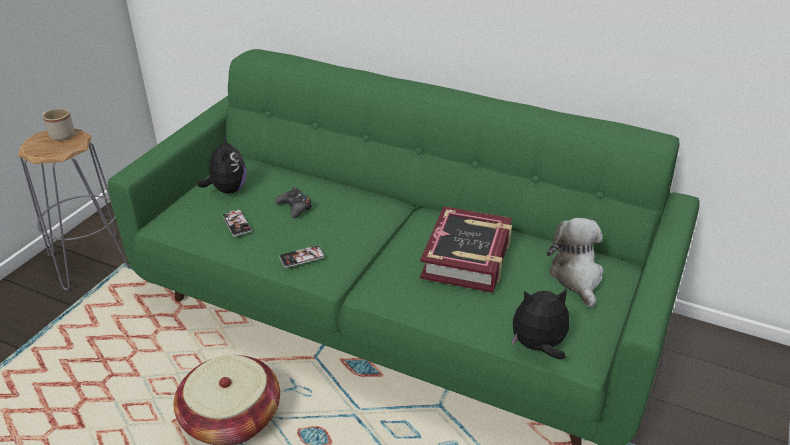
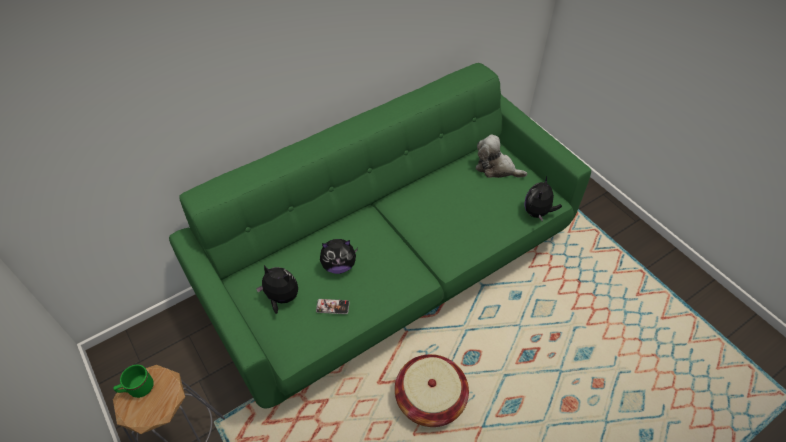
camera: 60 degrees left, 15 degrees up
beige mug [42,108,75,141] -> green mug [113,365,154,398]
black game controller [275,187,312,218] -> plush toy [320,239,358,274]
phone [279,245,325,268] -> none
book [420,206,512,293] -> none

